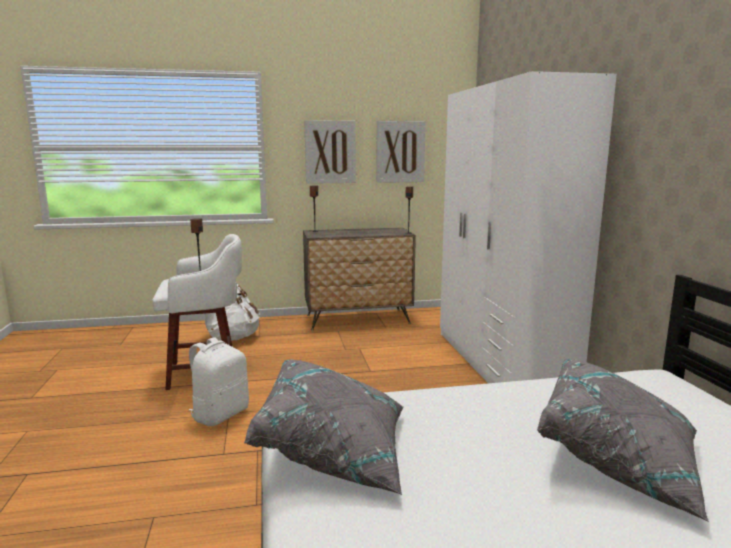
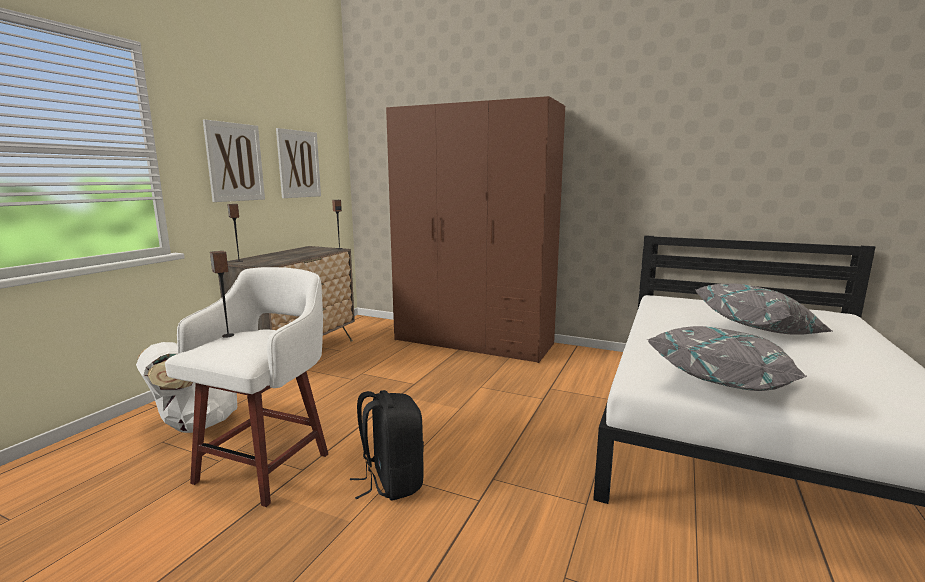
camera: 55 degrees left, 0 degrees up
white backpack [189,337,249,426] -> black backpack [350,390,424,501]
white wardrobe [440,71,617,383] -> brown wardrobe [386,96,565,363]

